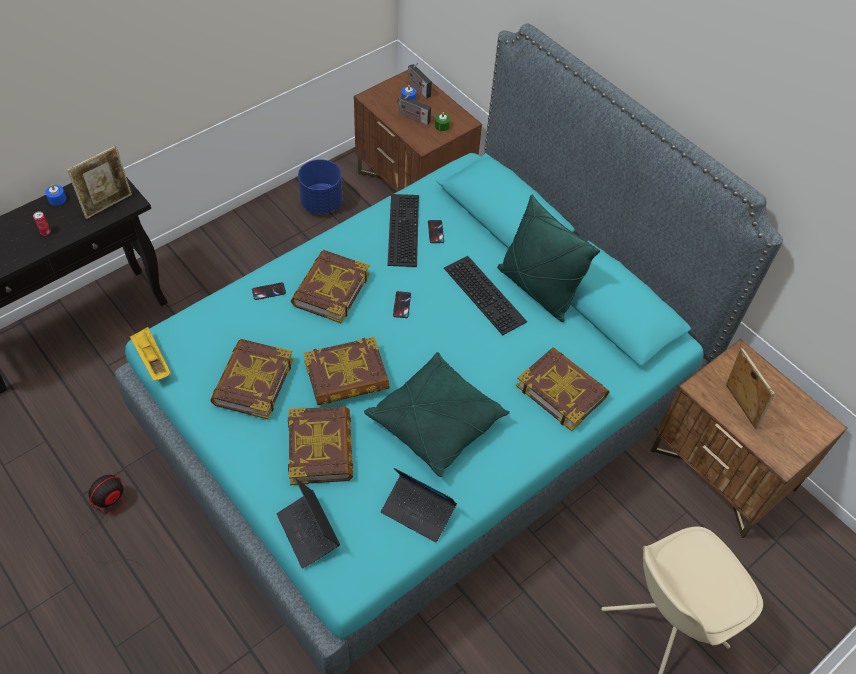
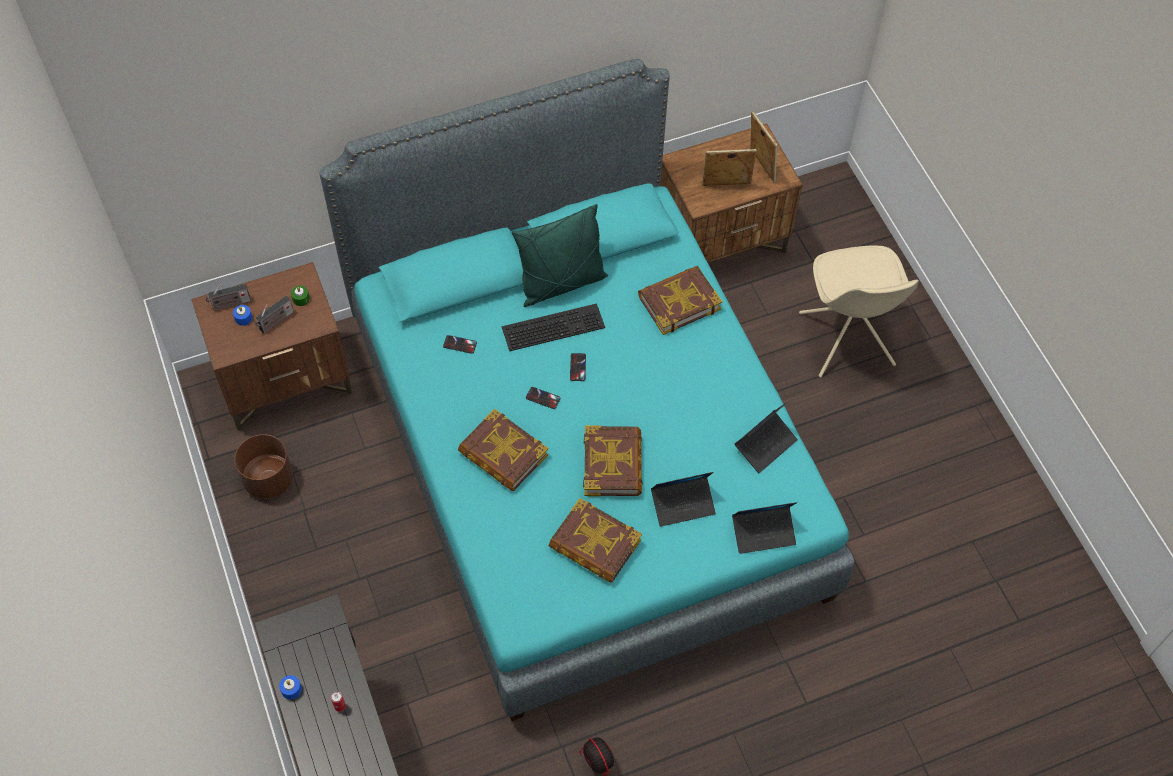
camera: 70 degrees left, 5 degrees up
picture frame [67,145,132,219] -> picture frame moved to [750,111,778,183]
yellow tray [130,327,171,381] -> none
phone [252,282,286,300] -> phone moved to [570,353,586,381]
book [288,406,353,485] -> laptop [651,472,716,527]
blue planter [298,159,343,214] -> brown planter [234,434,293,499]
green pillow [364,352,510,477] -> none
keyboard [388,194,419,267] -> none

